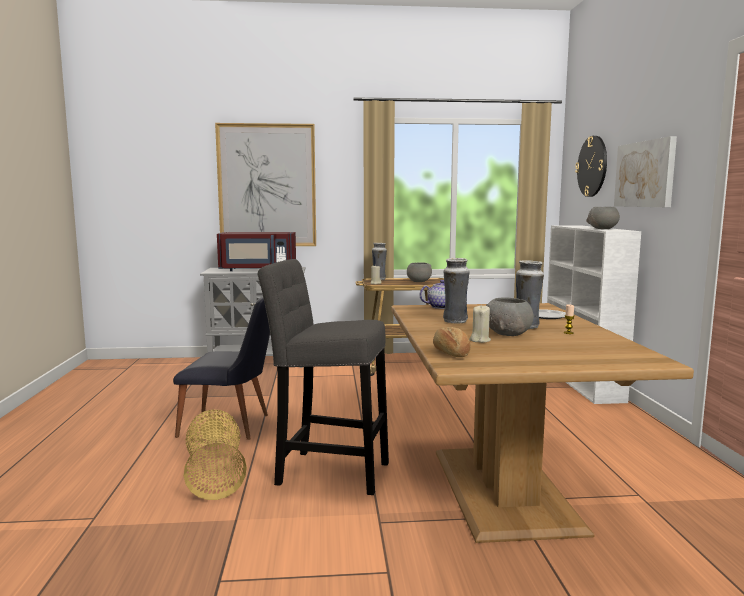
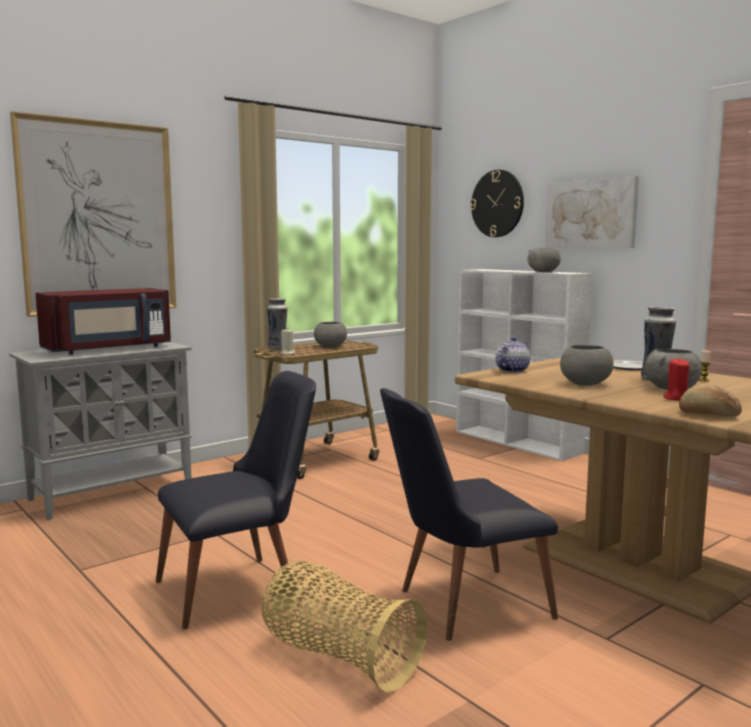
camera: 35 degrees left, 0 degrees up
grey stool [258,259,389,495] -> black chair [380,388,558,641]
vase [443,258,470,323] -> grey bowl [560,345,614,386]
beige candle [469,306,491,343] -> red candle [663,358,689,401]

